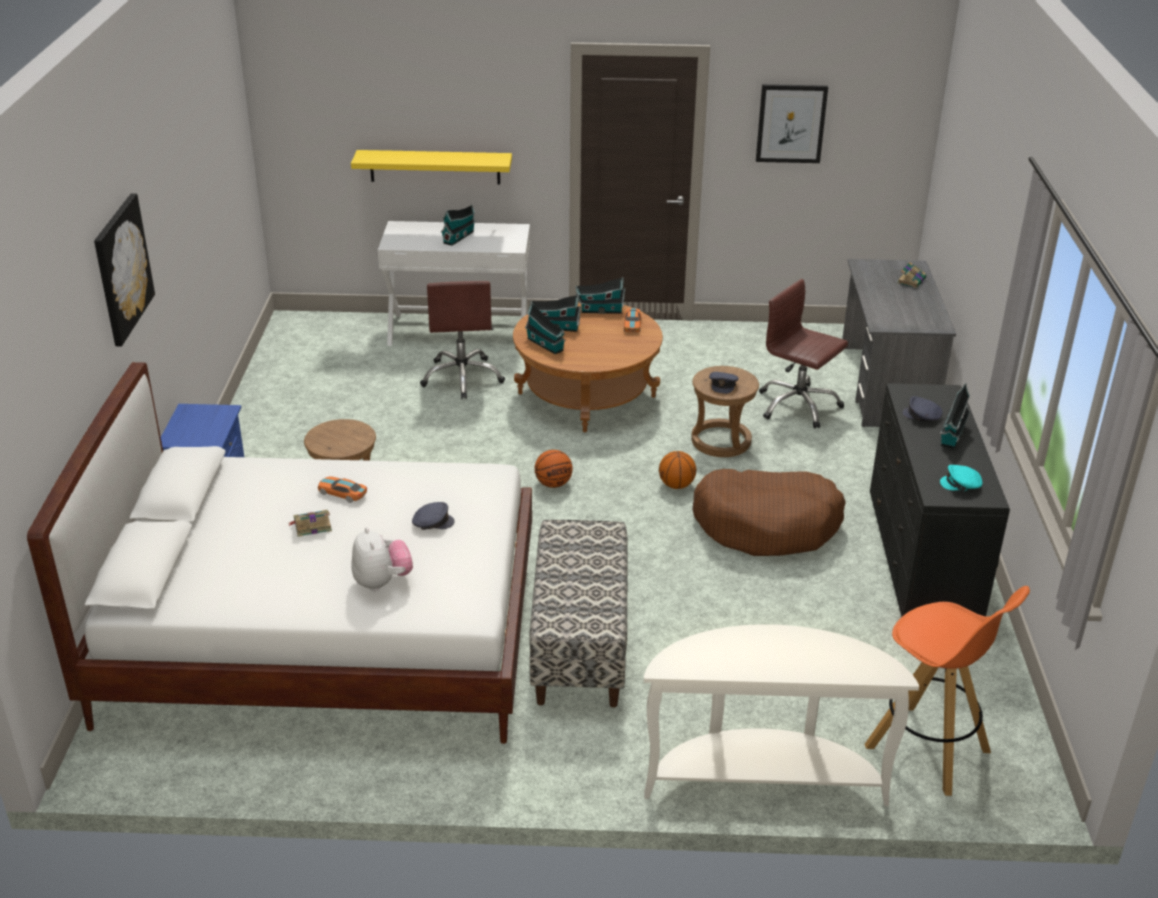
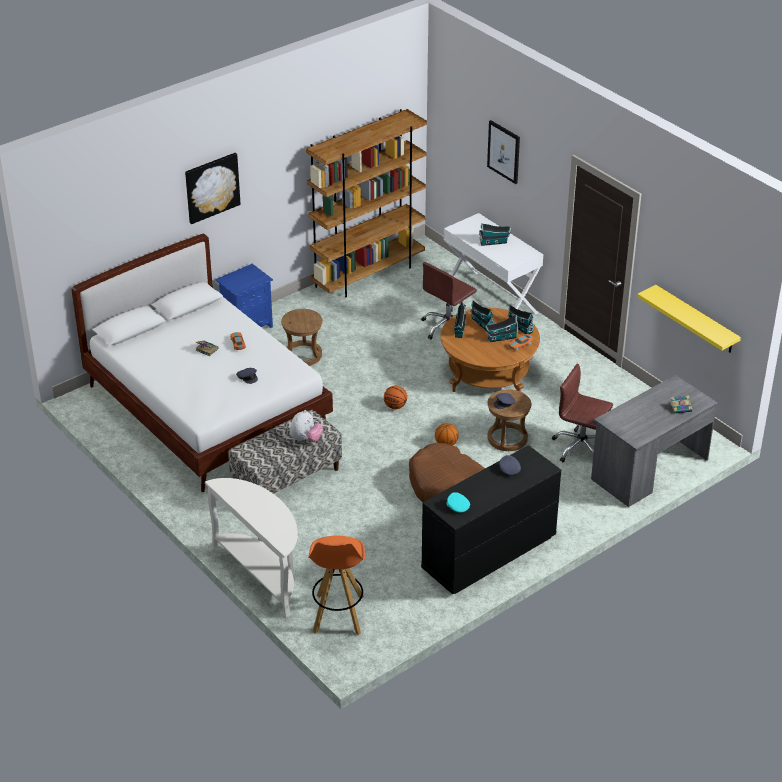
camera: 50 degrees right, 5 degrees up
yellow shelf [351,150,512,184] -> yellow shelf moved to [637,285,741,353]
plush toy [352,527,413,591] -> plush toy moved to [290,410,323,442]
picture [756,84,828,163] -> picture moved to [487,120,520,184]
brown office chair [759,279,848,429] -> brown office chair turned 60 degrees counterclockwise [552,364,613,462]
toy house [940,383,970,449] -> toy house moved to [485,315,518,342]
none -> brown bookcase [306,109,427,297]

